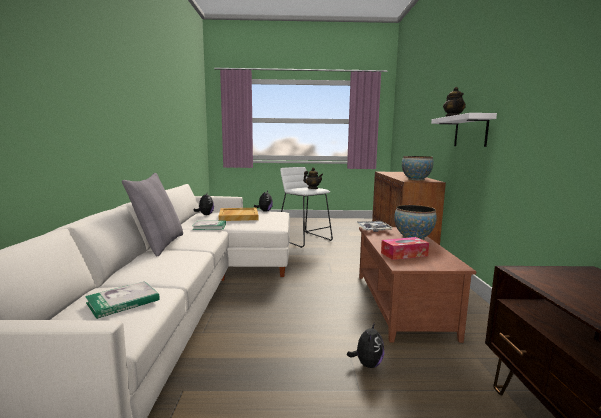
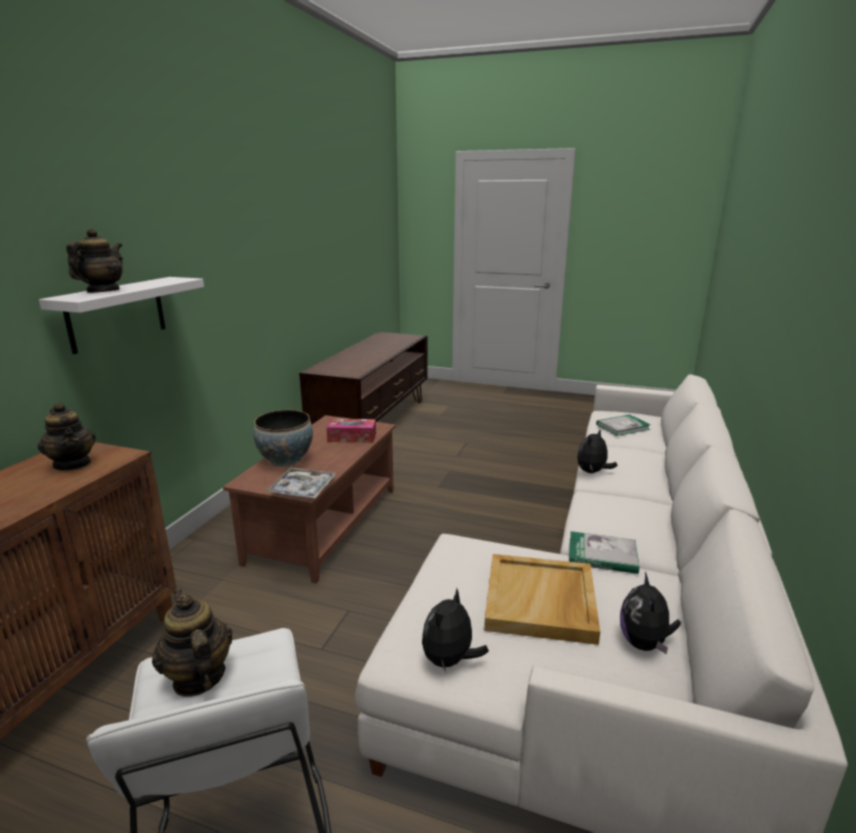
camera: 160 degrees left, 10 degrees up
grey pillow [122,173,183,256] -> none
plush toy [347,322,384,368] -> plush toy moved to [577,429,617,473]
bowl [402,156,433,181] -> teapot [38,402,96,470]

